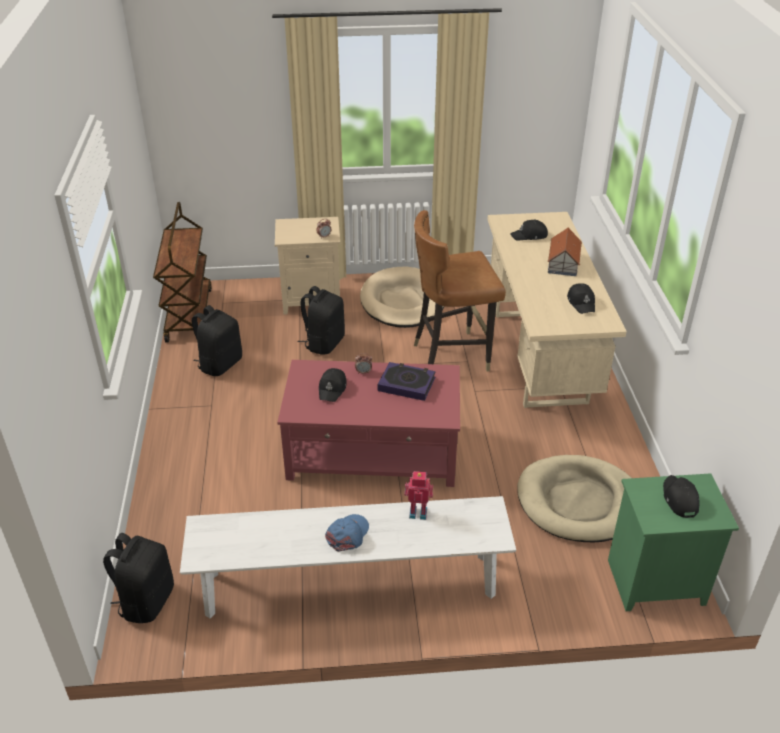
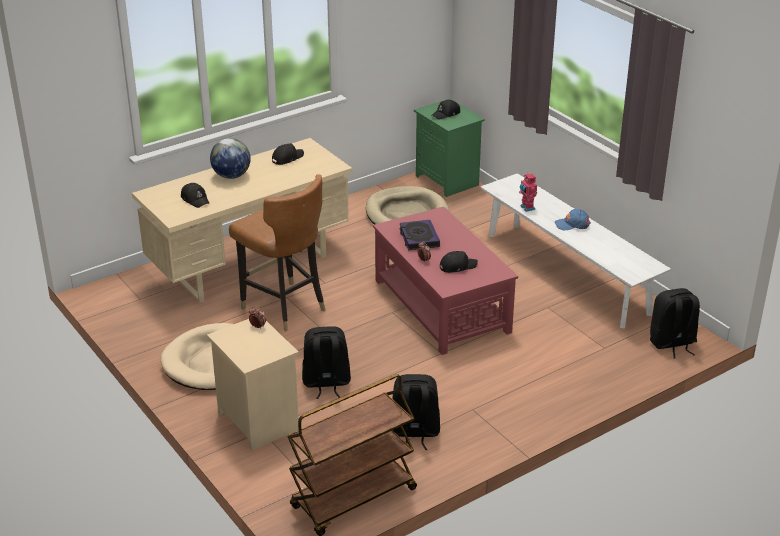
camera: 120 degrees left, 5 degrees down
toy house [547,228,582,276] -> globe [210,138,251,179]

